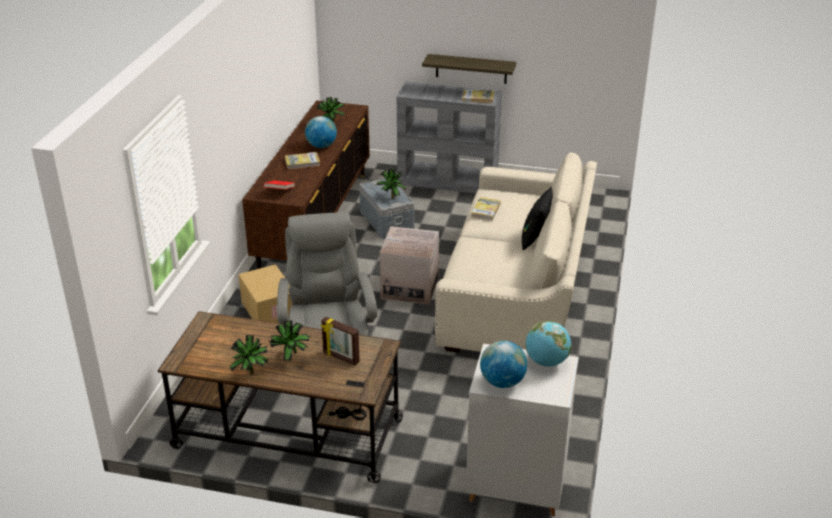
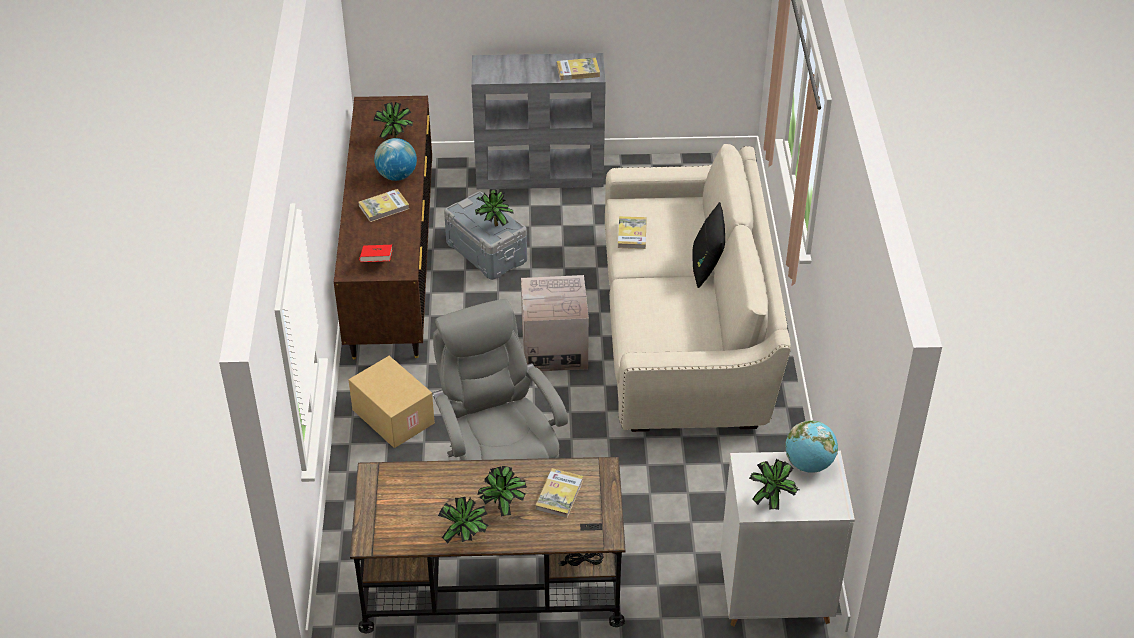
camera: 15 degrees left, 10 degrees up
picture frame [321,317,360,366] -> book [535,468,583,518]
shelf [422,54,516,84] -> none
globe [480,341,527,388] -> potted plant [749,459,799,510]

